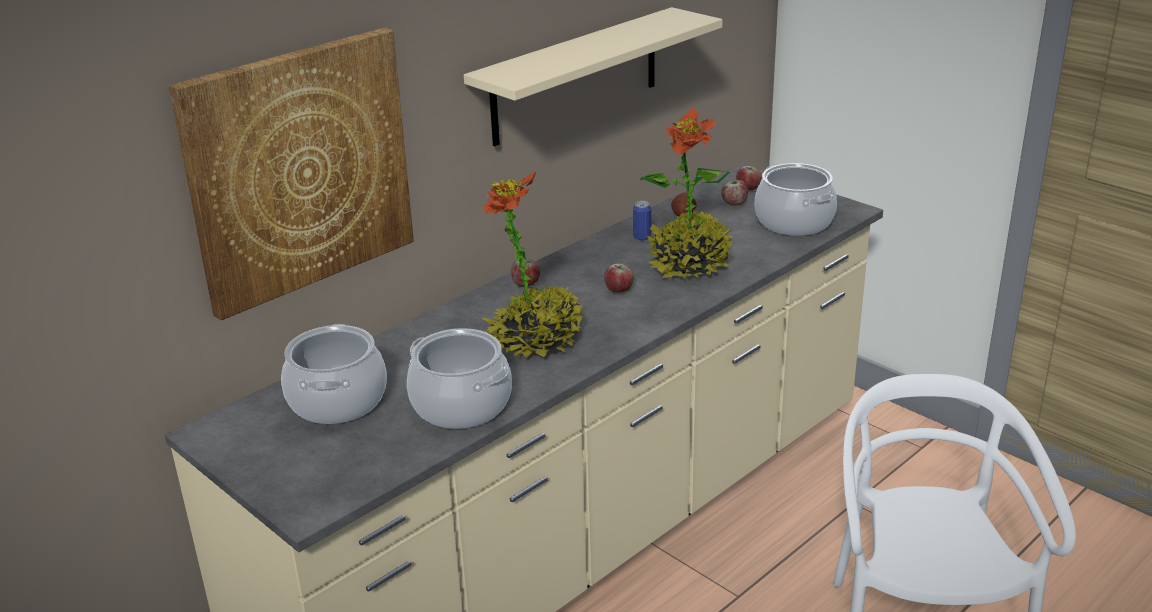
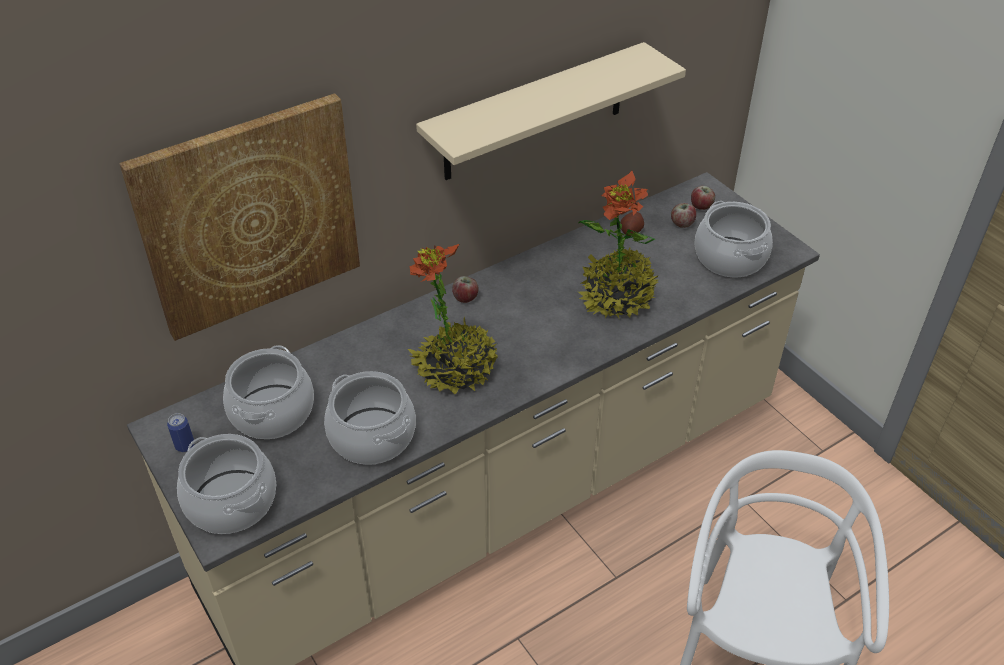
camera: 10 degrees right, 15 degrees up
apple [604,263,634,292] -> none
can [633,201,651,241] -> can moved to [167,413,195,452]
none -> cooking pot [177,434,276,534]

